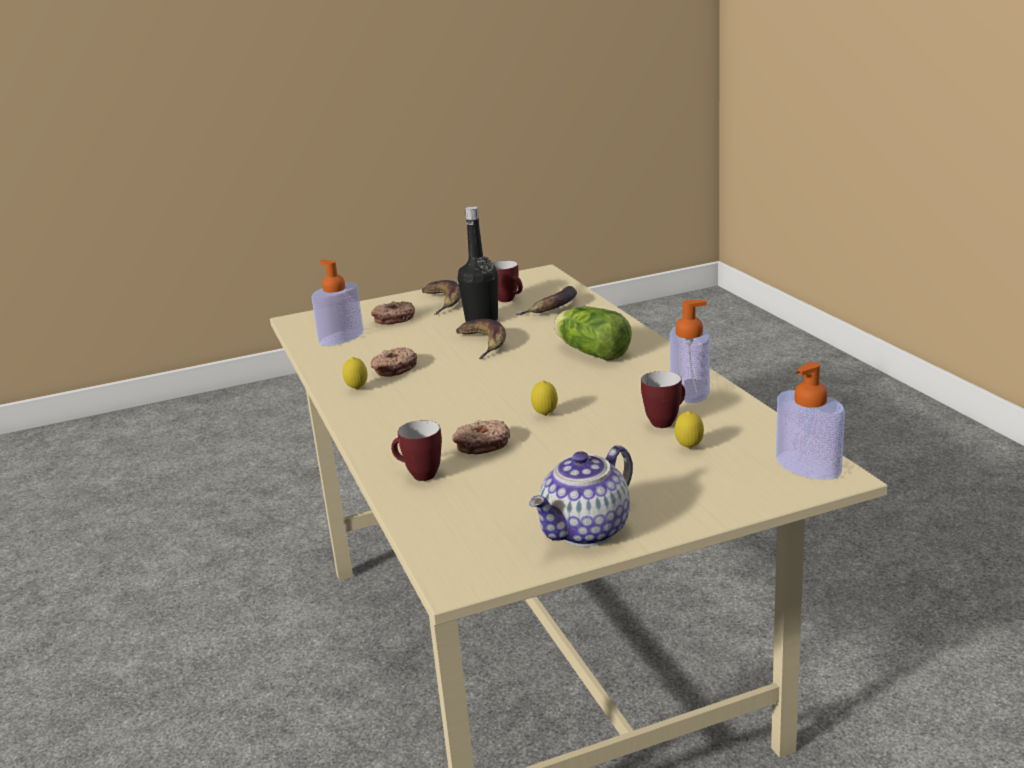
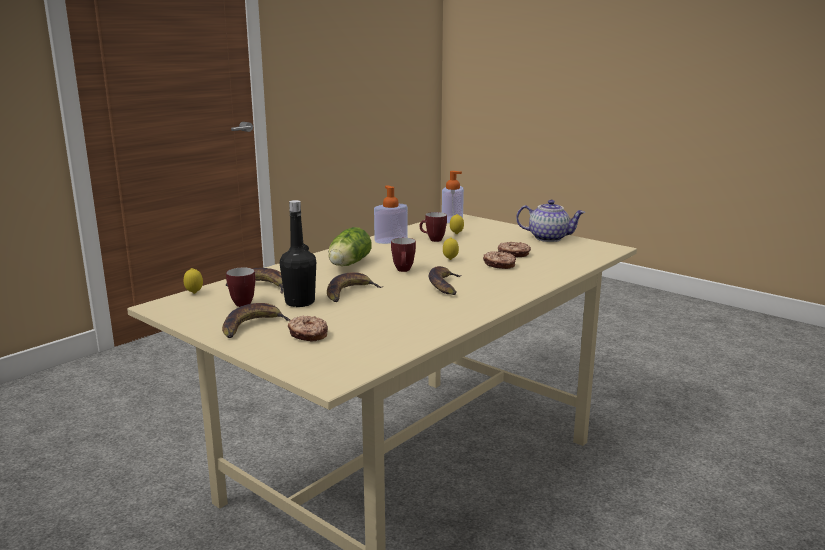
camera: 120 degrees left, 5 degrees down
soap dispenser [311,260,364,346] -> none
lemon [343,357,367,390] -> lemon moved to [184,268,203,294]
donut [371,347,417,377] -> donut moved to [498,242,531,257]
mug [391,420,442,481] -> mug moved to [391,238,416,272]
none -> banana [429,266,461,295]

